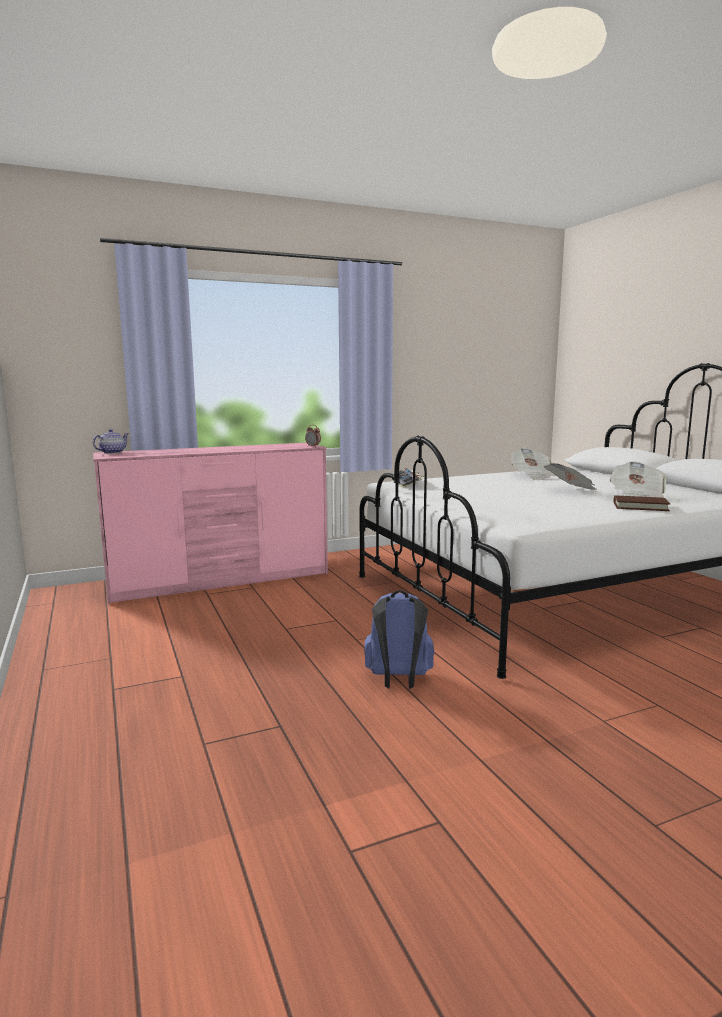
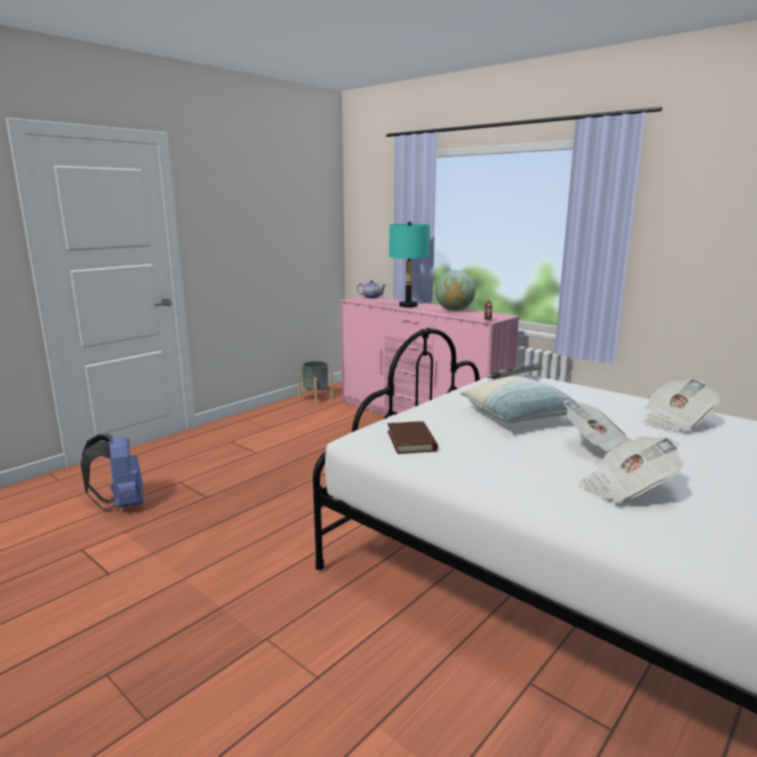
camera: 65 degrees right, 5 degrees up
blue backpack [364,590,434,689] -> blue backpack moved to [80,434,143,511]
brown book [614,495,670,511] -> brown book moved to [387,421,438,454]
none -> grey planter [298,361,333,405]
none -> turquoise table lamp [389,221,430,307]
none -> globe [435,270,476,311]
none -> pillow [460,377,576,423]

